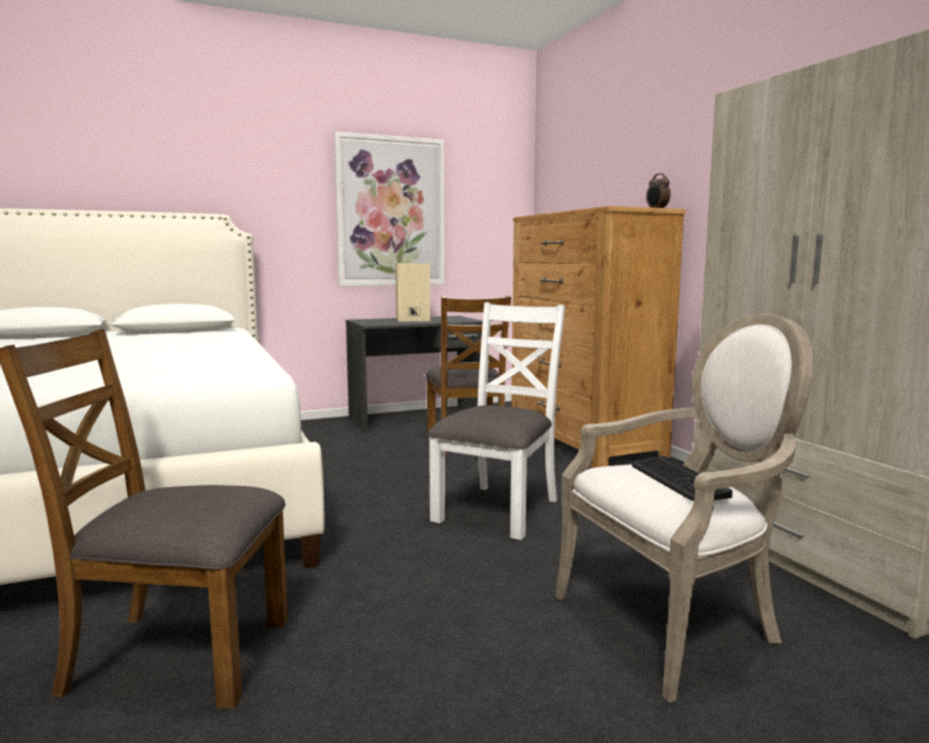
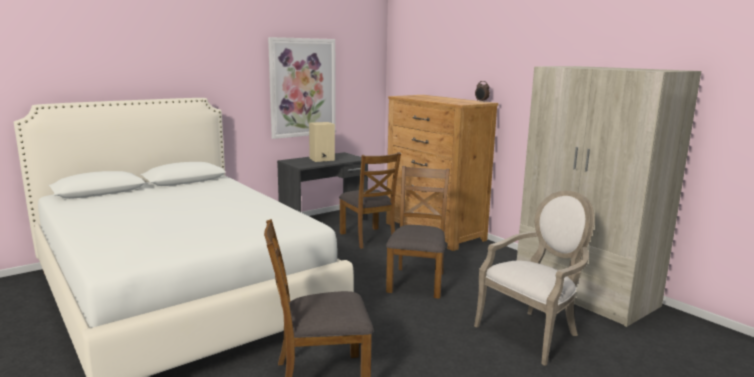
camera: 15 degrees left, 5 degrees up
white chair [428,302,565,540] -> brown chair [386,166,450,299]
keyboard [632,456,732,501] -> none

